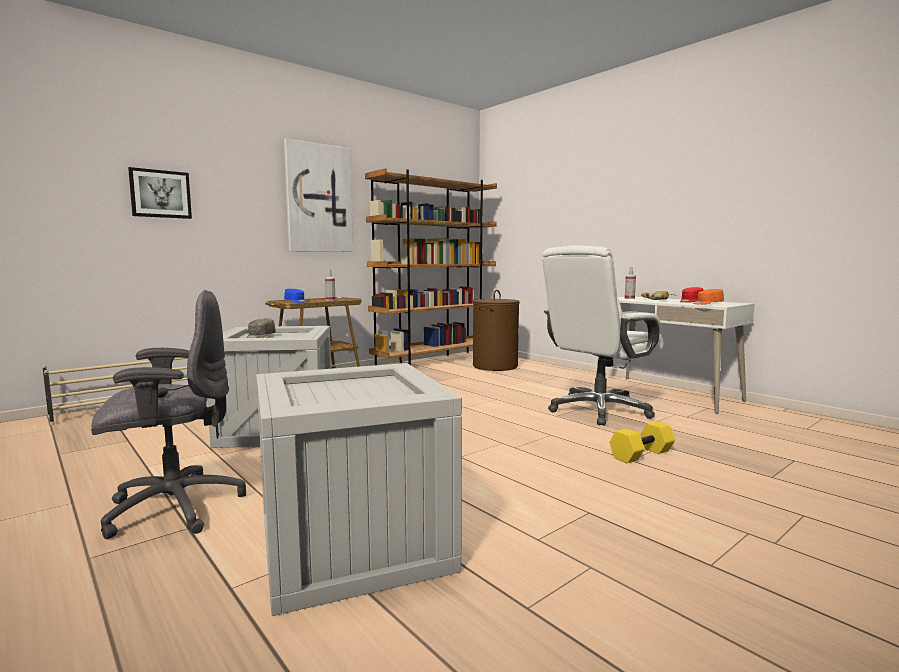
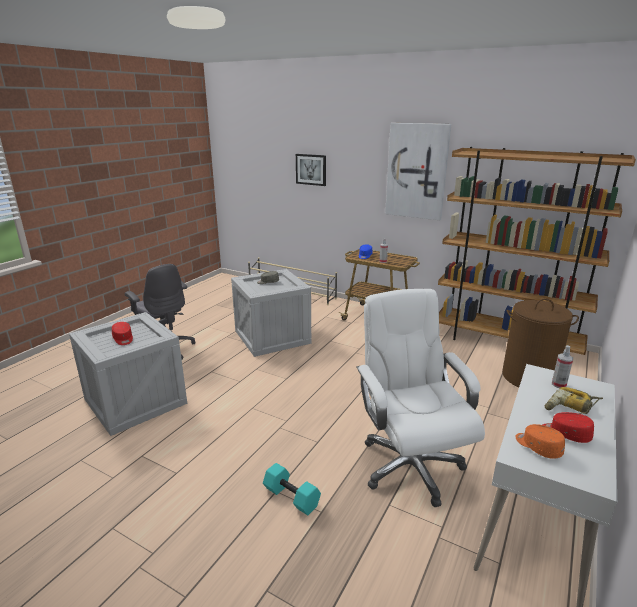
camera: 70 degrees right, 15 degrees up
white office chair [542,245,664,426] -> white office chair turned 45 degrees clockwise [356,289,485,507]
yellow dumbbell [609,421,675,463] -> turquoise dumbbell [263,463,321,515]
none -> red cap [112,322,133,345]

